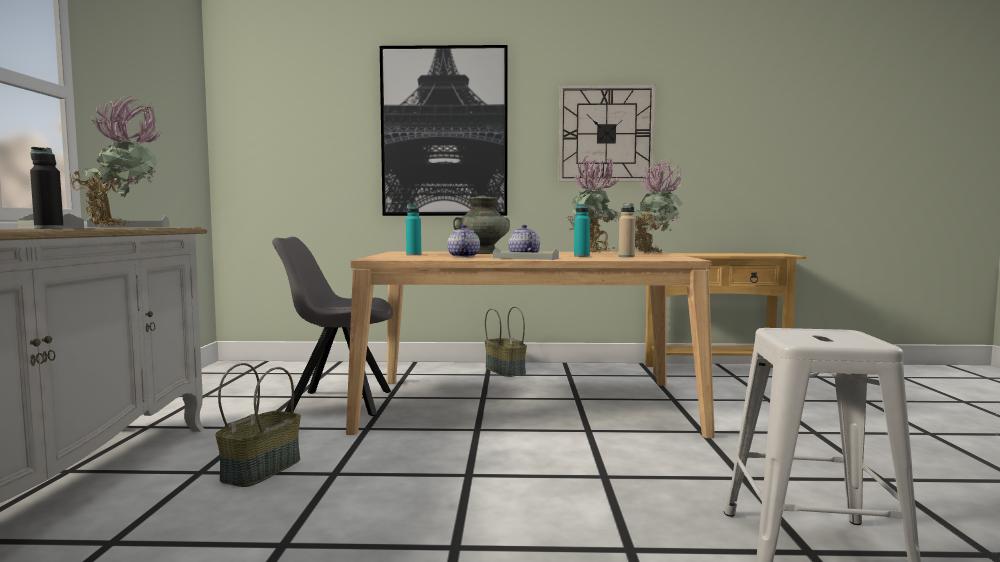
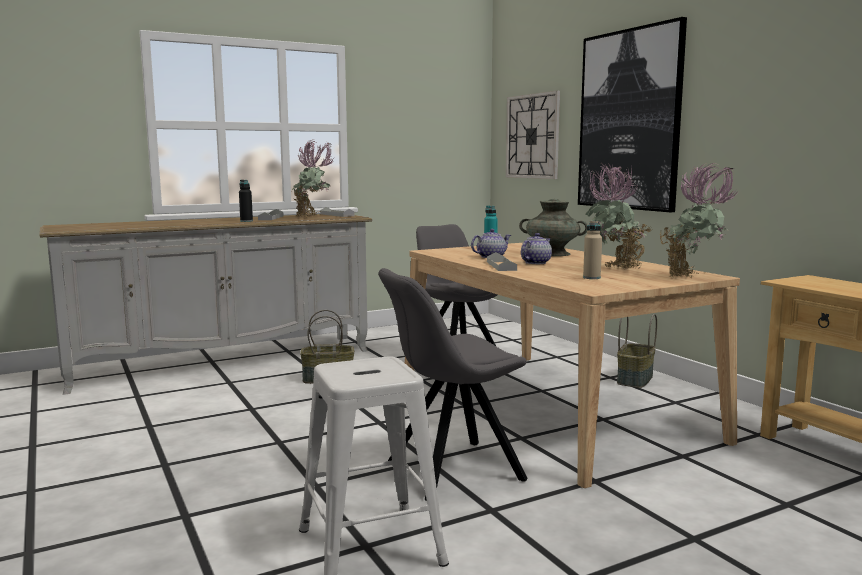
camera: 60 degrees right, 5 degrees up
wall clock [559,85,656,182] -> wall clock moved to [506,91,560,179]
turquoise bottle [574,204,590,257] -> none
none -> grey chair [378,268,527,501]

